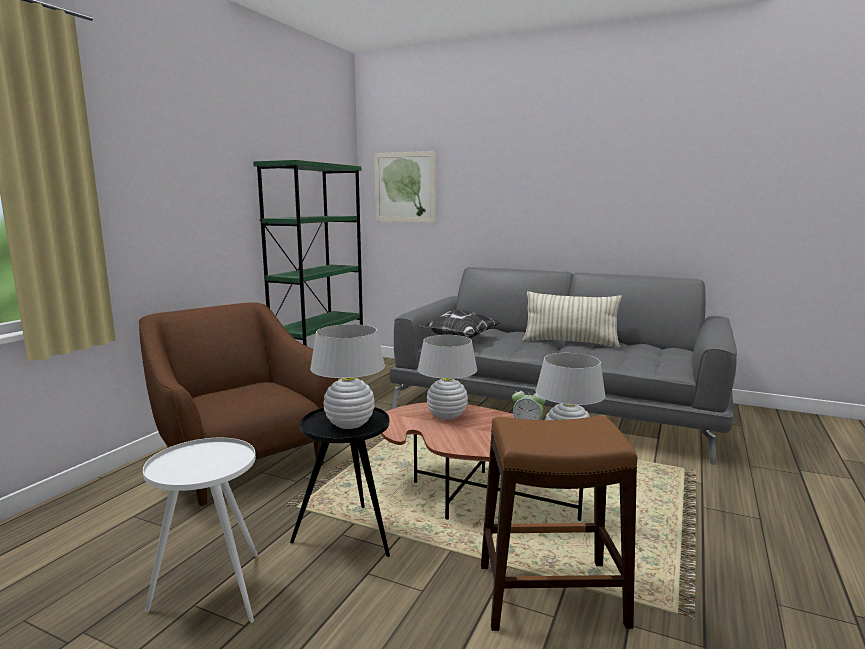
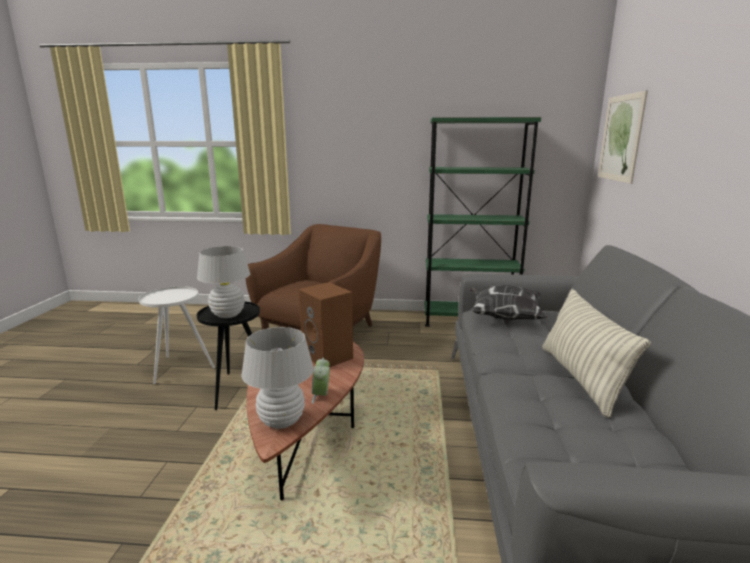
camera: 70 degrees right, 5 degrees up
white table lamp [418,335,477,420] -> brown speaker [299,282,353,367]
brown stool [481,416,638,631] -> none

